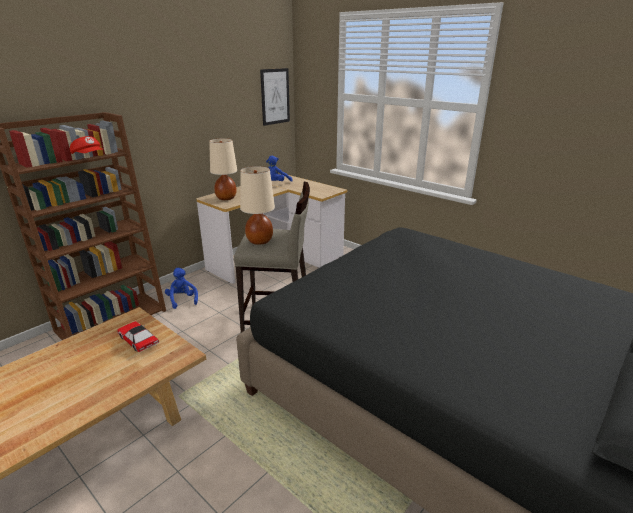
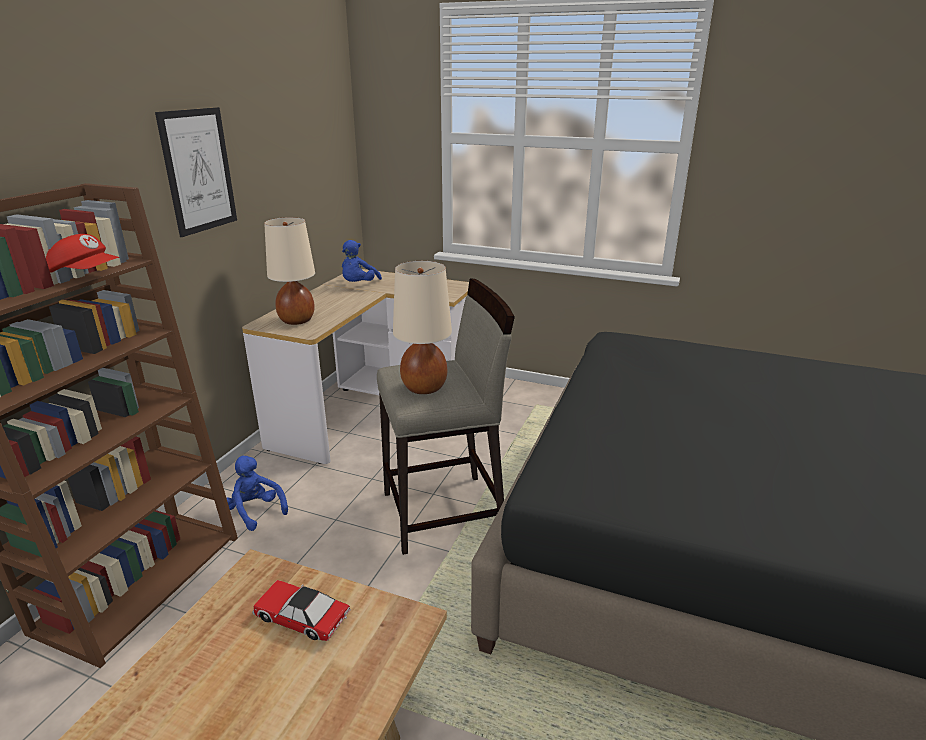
camera: 20 degrees left, 0 degrees up
picture [260,68,290,126] -> picture moved to [155,107,237,237]

